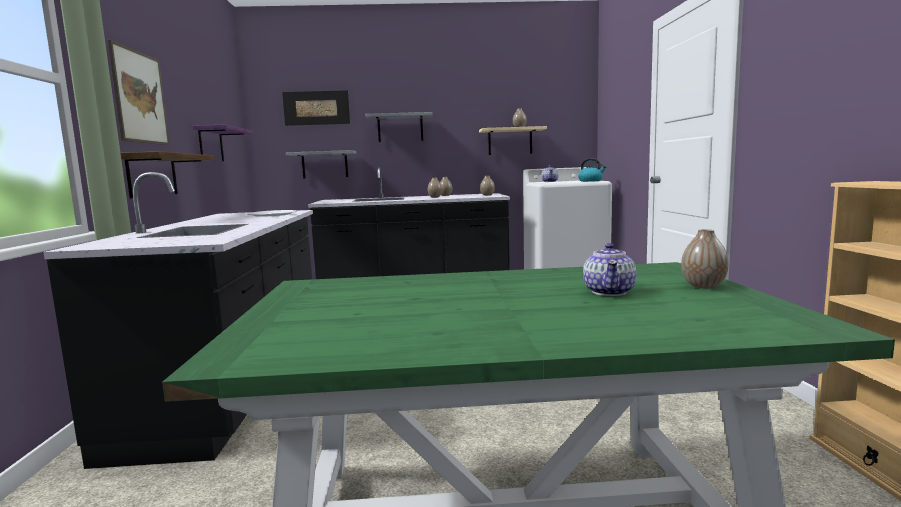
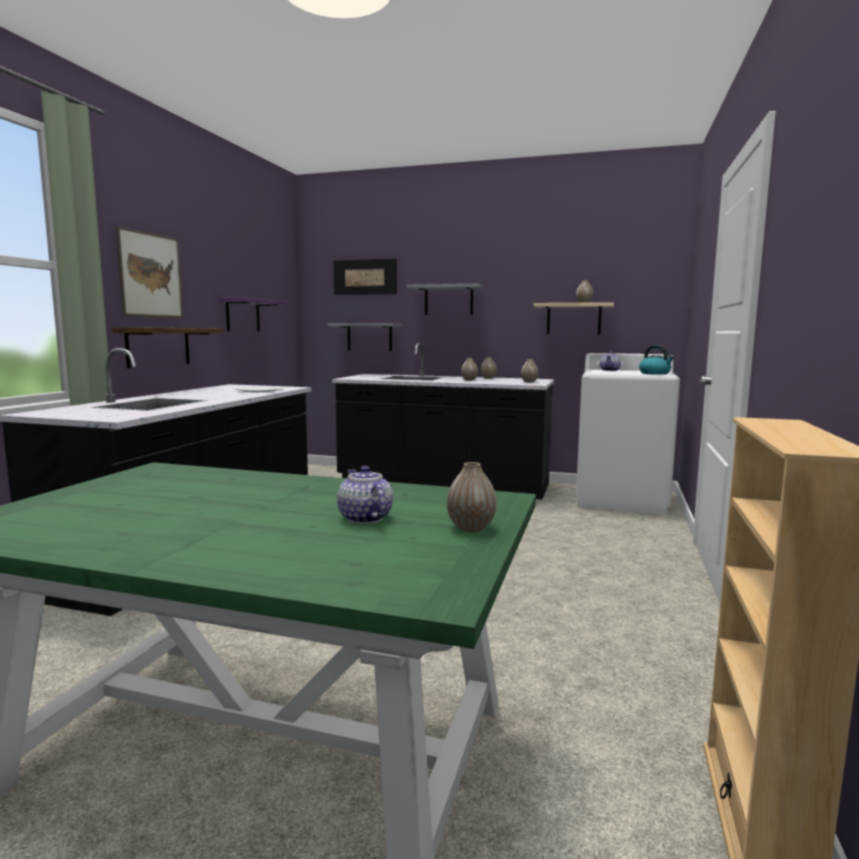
camera: 20 degrees right, 0 degrees up
teapot [583,243,636,296] -> teapot turned 120 degrees clockwise [337,466,393,524]

